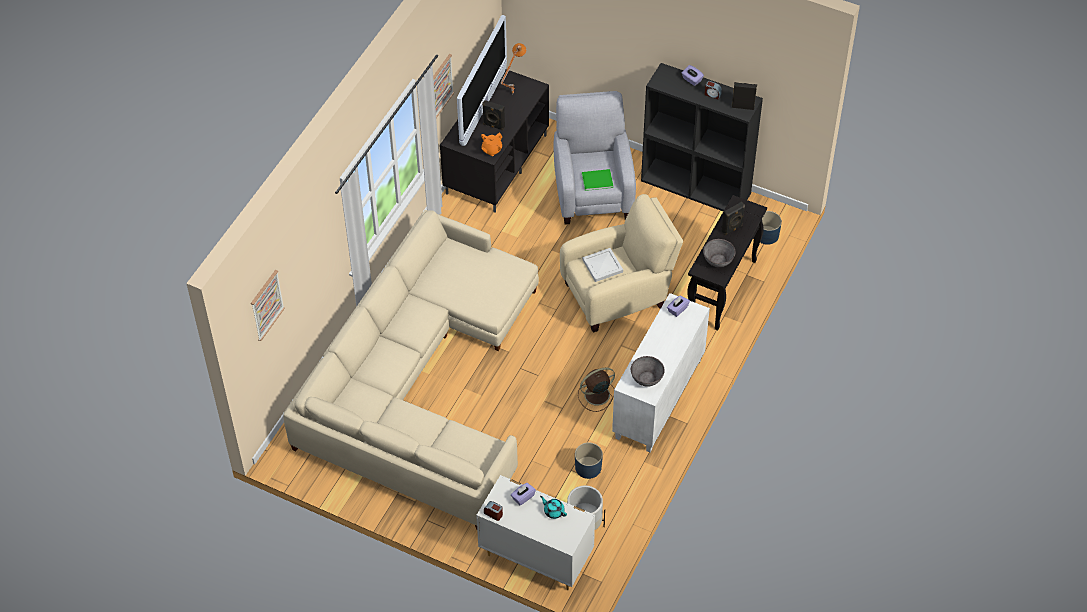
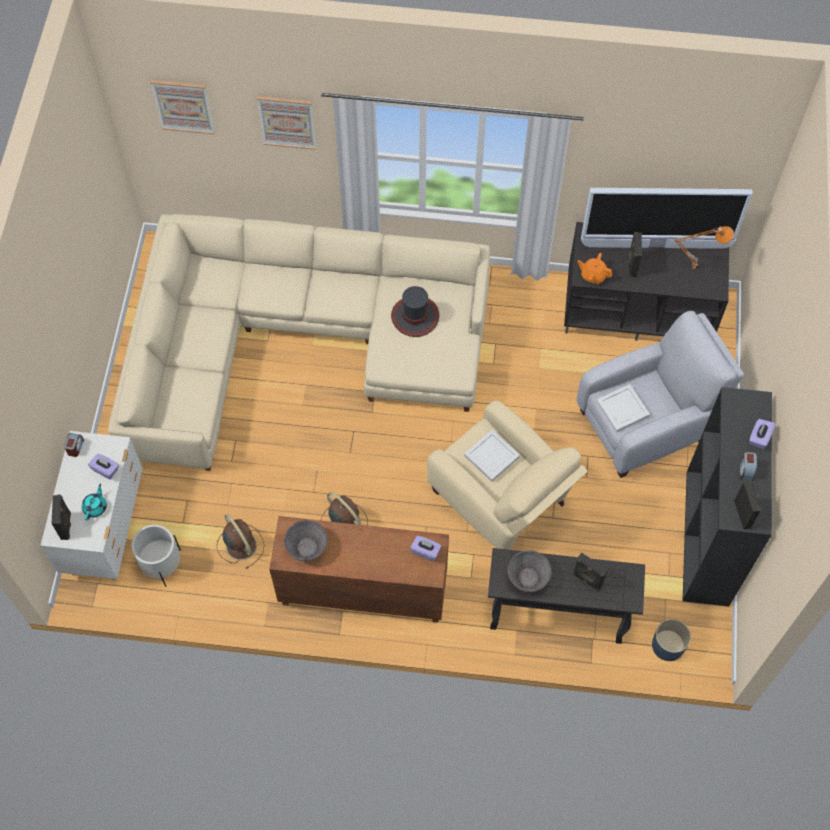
camera: 70 degrees right, 10 degrees up
picture [433,54,454,118] -> picture moved to [257,96,316,150]
blue planter [575,443,603,479] -> brown fan [217,514,264,569]
green book [582,169,613,191] -> white tray [596,384,650,432]
white cabinet [612,293,710,453] -> brown cabinet [269,516,449,623]
none -> black speaker [51,495,71,540]
none -> hat [391,286,439,337]

